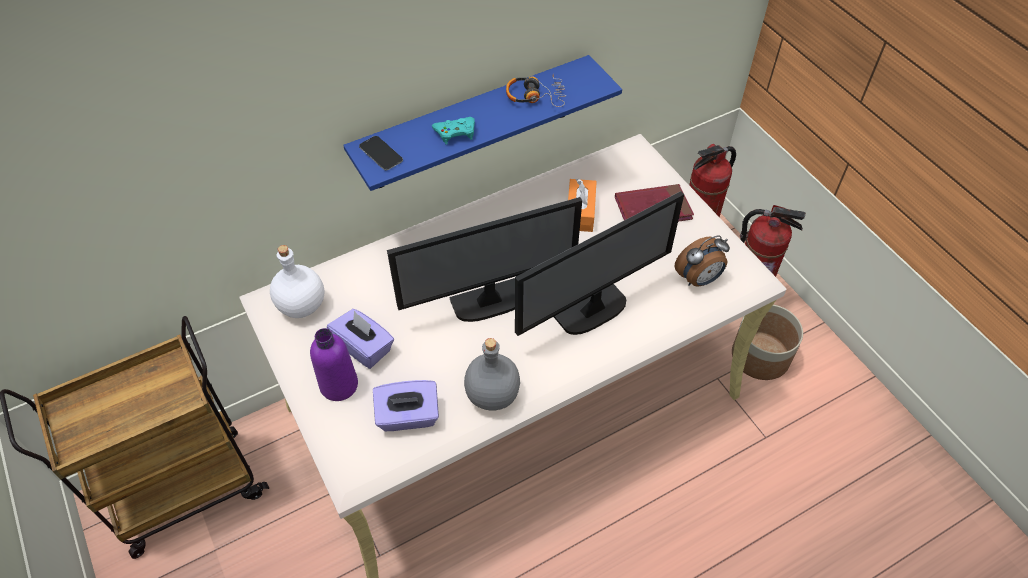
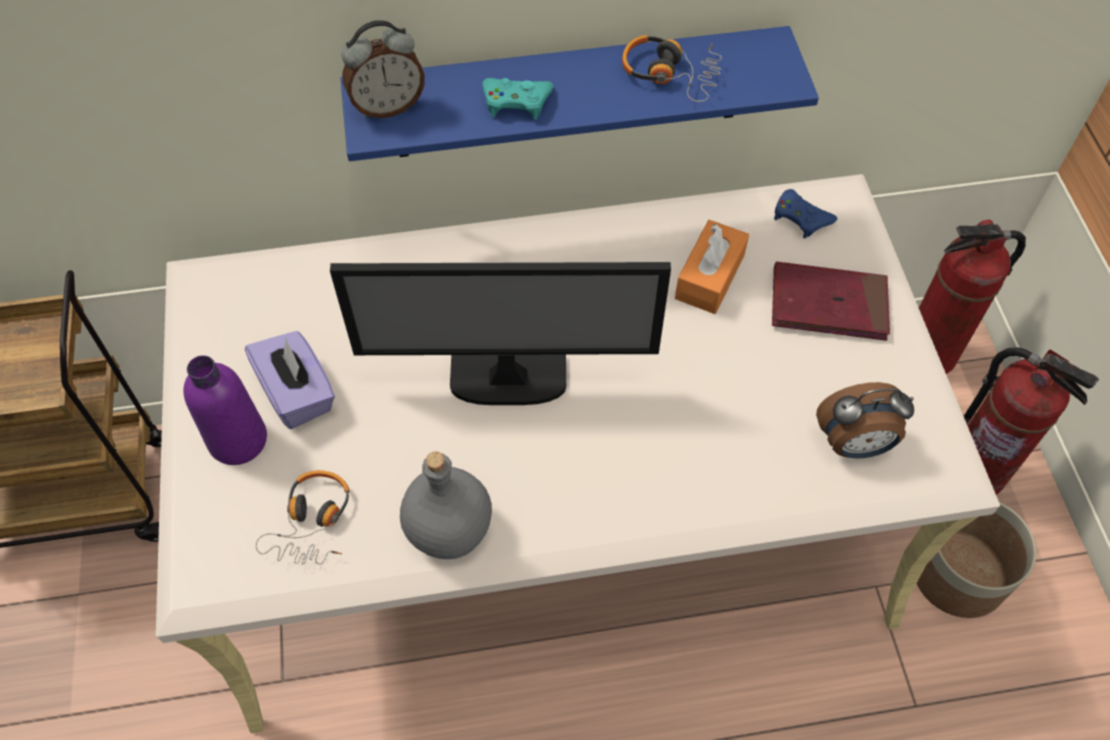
camera: 20 degrees right, 5 degrees up
white bottle [270,245,324,318] -> none
phone [359,136,403,171] -> alarm clock [341,20,425,118]
purple tissue box [373,380,439,431] -> headphones [256,470,349,564]
monitor [515,191,684,336] -> none
none -> blue game controller [774,189,837,239]

